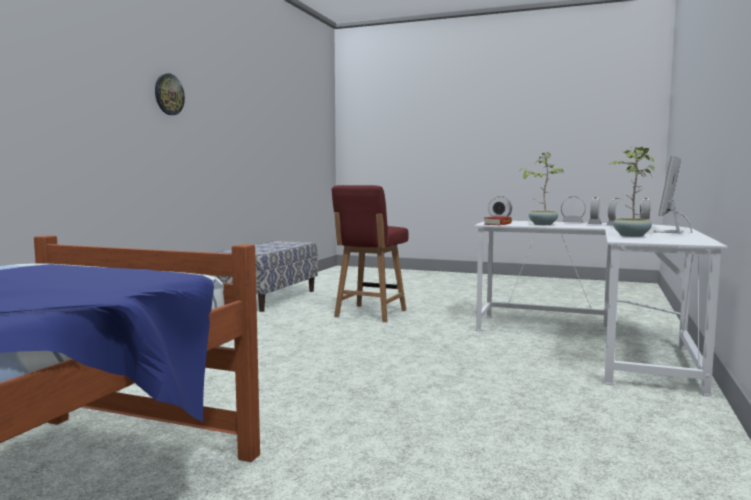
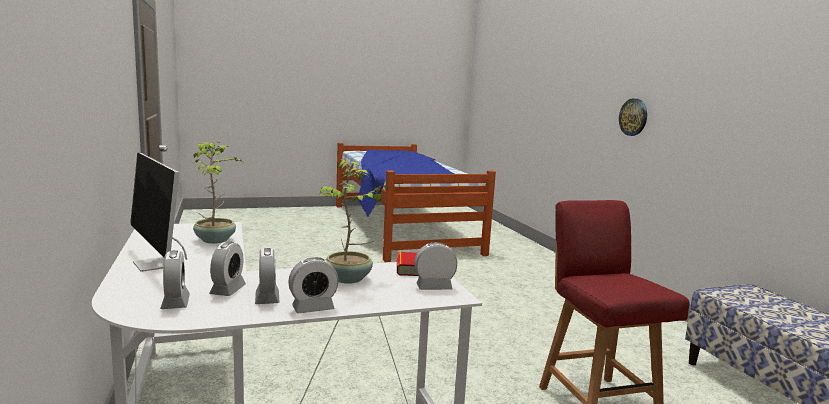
camera: 140 degrees right, 5 degrees up
wall clock [155,73,185,115] -> wall clock moved to [619,99,647,136]
monitor [653,156,692,233] -> monitor turned 150 degrees clockwise [130,153,187,272]

